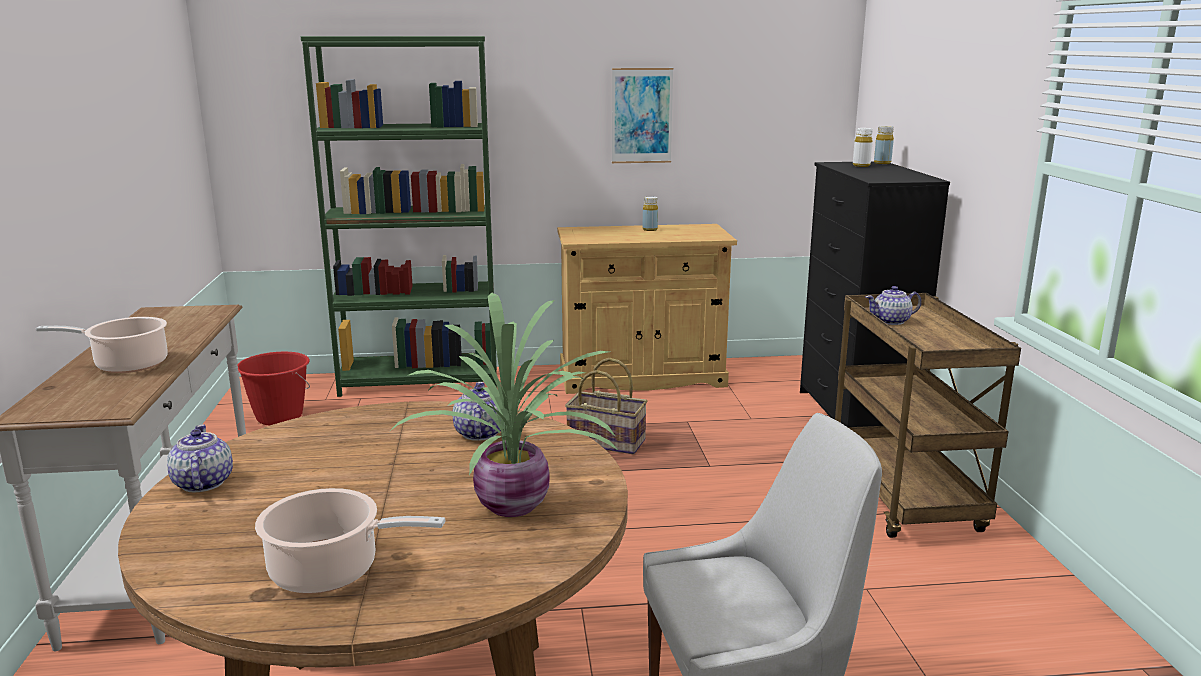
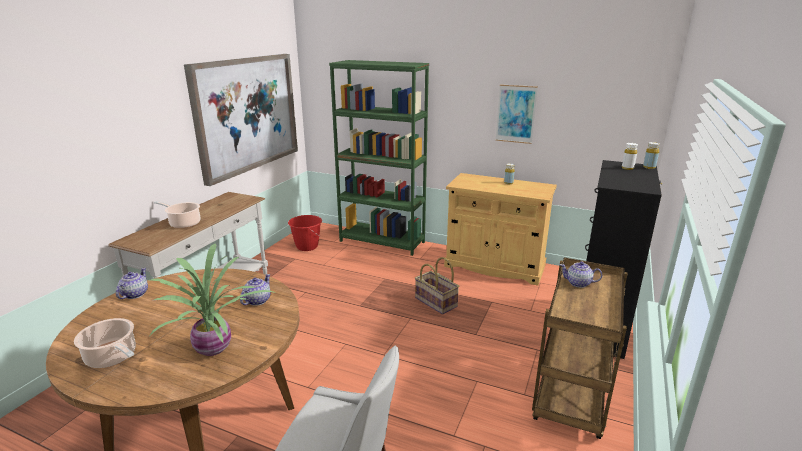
camera: 30 degrees right, 5 degrees up
none -> picture [184,54,298,186]

